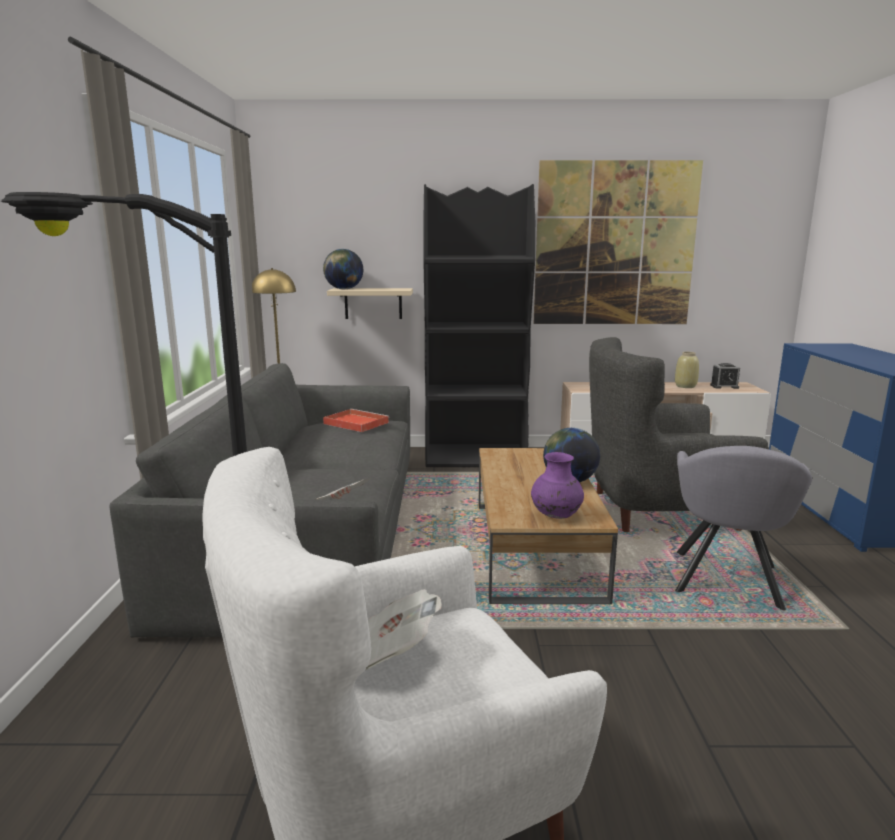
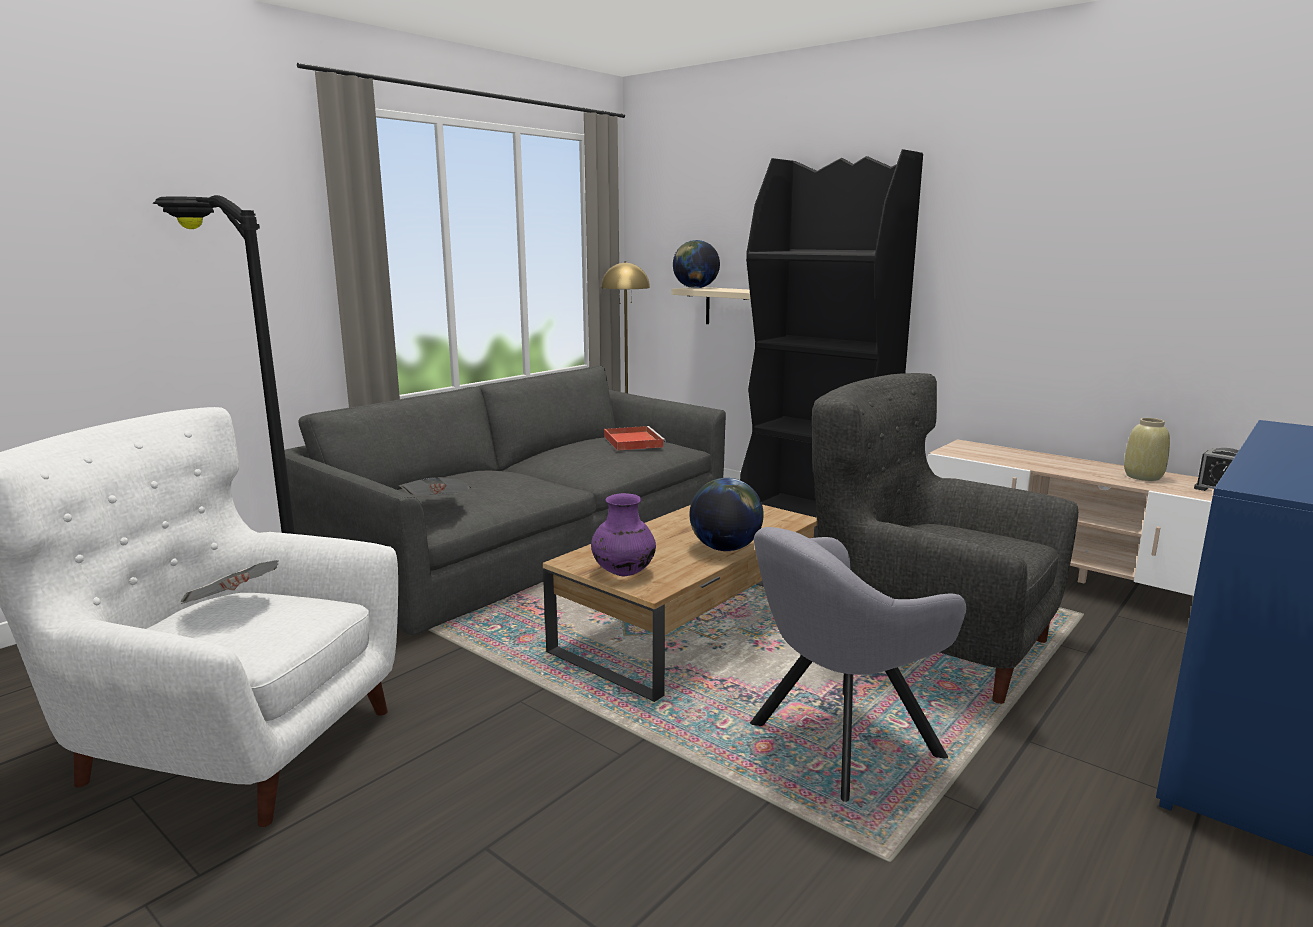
camera: 40 degrees right, 0 degrees up
picture [533,160,703,324] -> none

